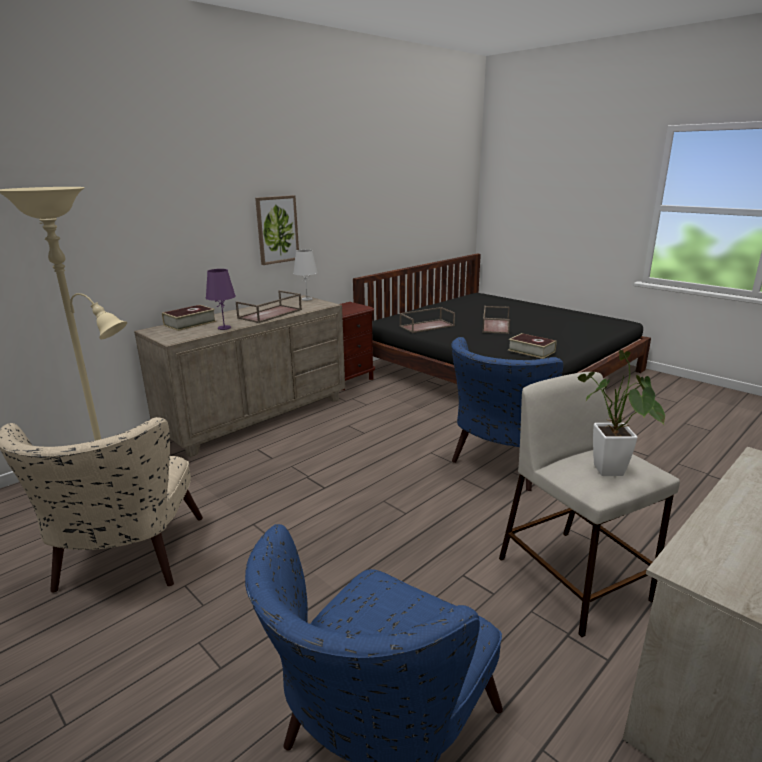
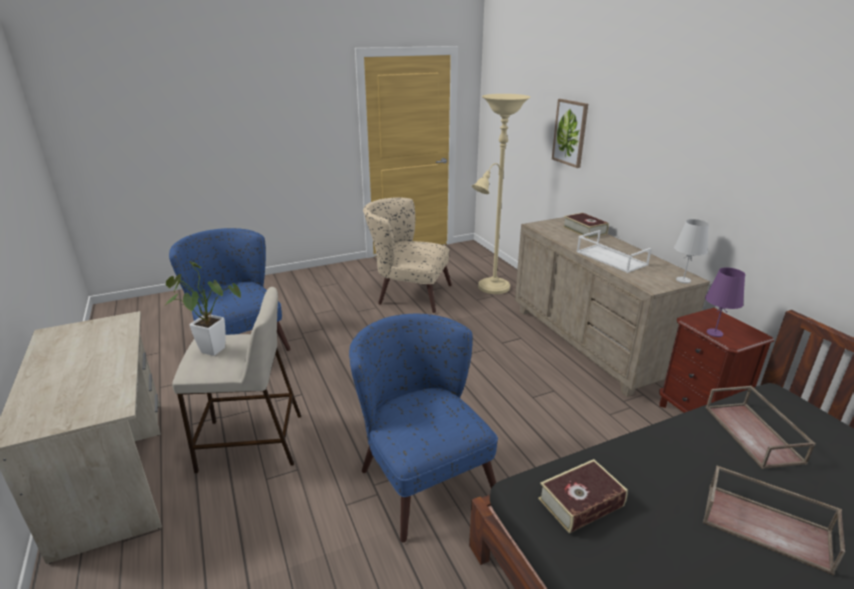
camera: 110 degrees right, 5 degrees up
purple table lamp [206,269,236,330] -> purple table lamp moved to [705,268,745,337]
brown tray [236,290,302,323] -> white tray [576,230,652,273]
picture [255,195,299,265] -> picture moved to [552,99,588,168]

